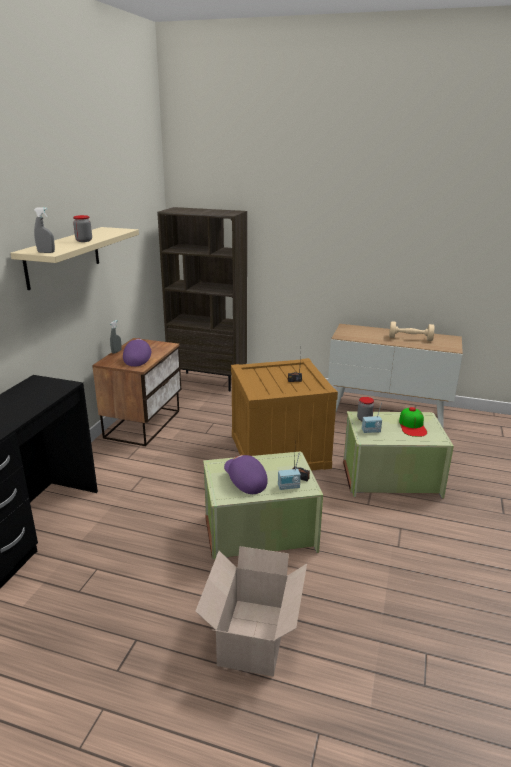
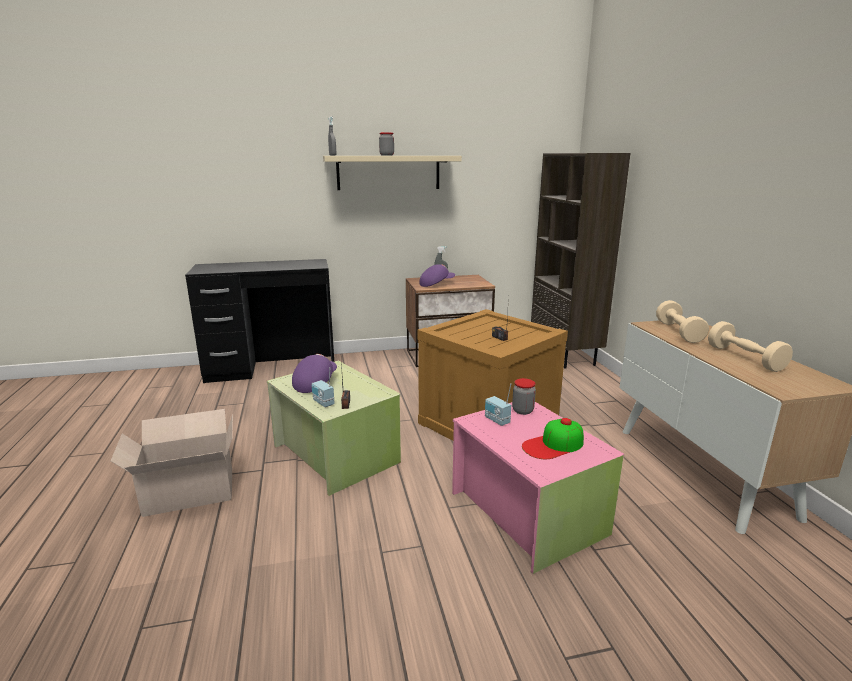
camera: 60 degrees right, 5 degrees down
green storage box [343,411,454,499] -> pink storage box [452,402,624,574]
none -> beige dumbbell [656,300,709,343]

